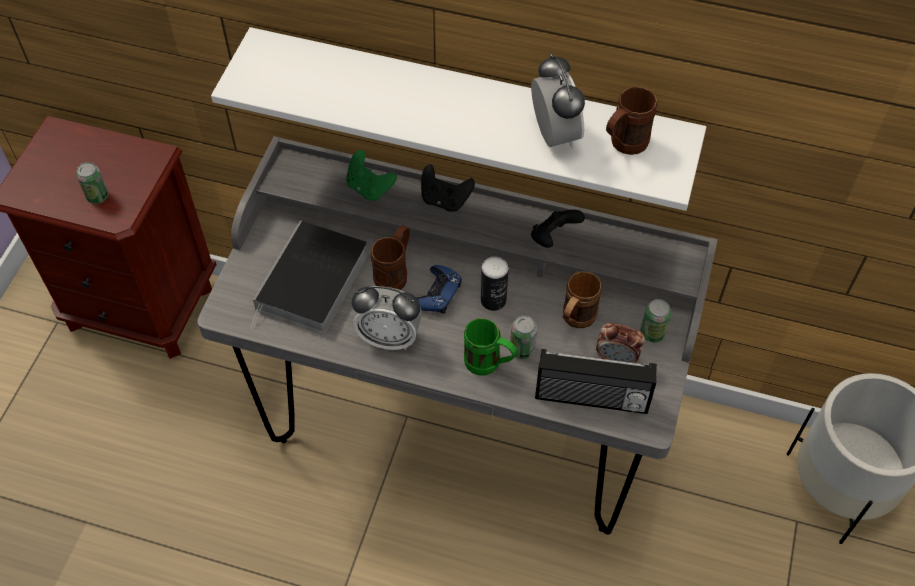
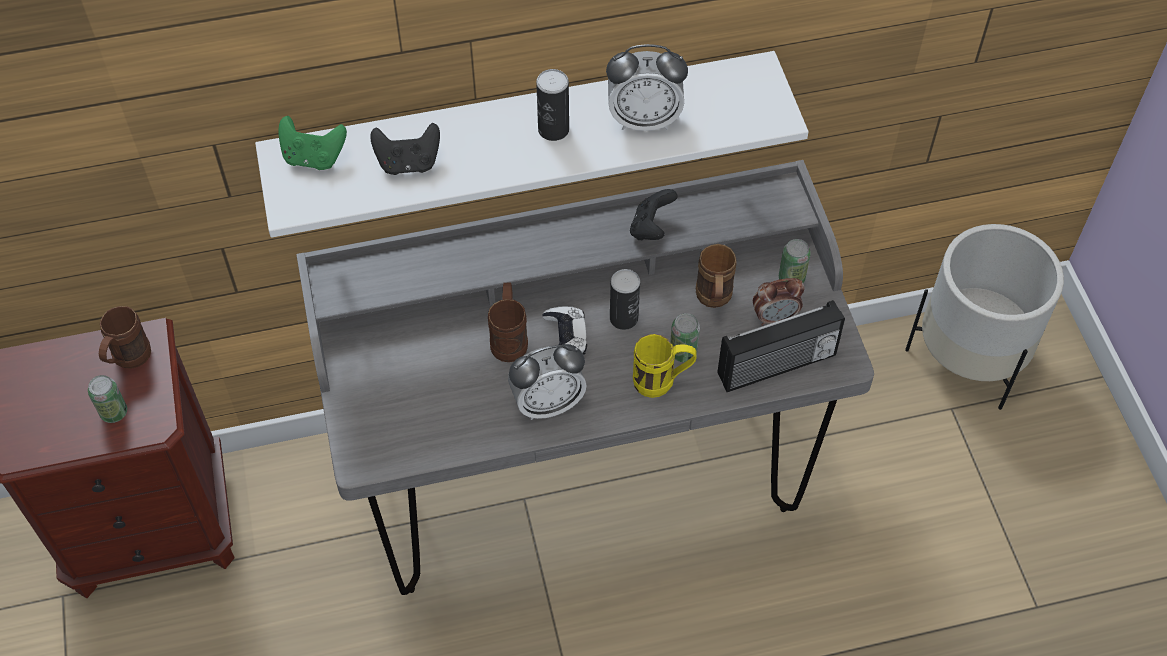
camera: 30 degrees left, 0 degrees up
book [251,220,368,334] -> none
green game controller [346,150,397,201] -> green game controller moved to [278,116,347,170]
blue game controller [417,265,462,314] -> white game controller [542,307,587,355]
black game controller [421,164,475,212] -> black game controller moved to [370,123,440,175]
green mug [464,318,517,375] -> yellow mug [633,334,697,398]
alarm clock [531,54,585,148] -> alarm clock turned 135 degrees clockwise [606,44,688,131]
brown mug [606,87,657,155] -> brown mug moved to [99,306,151,369]
none -> can [536,69,569,141]

